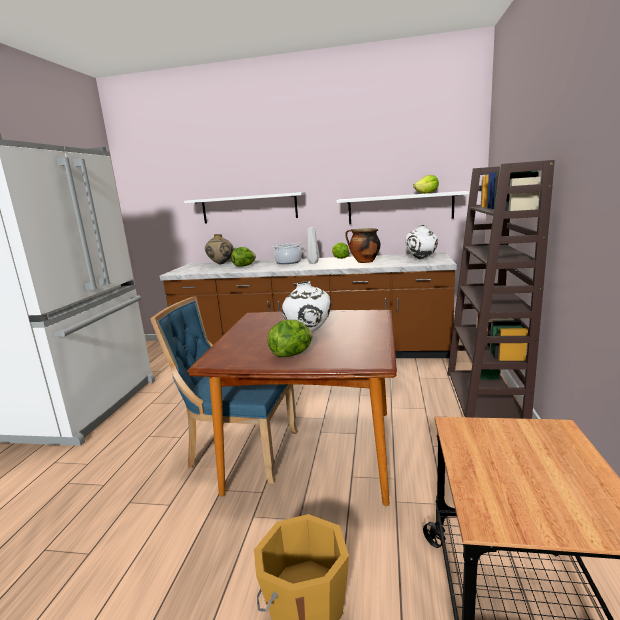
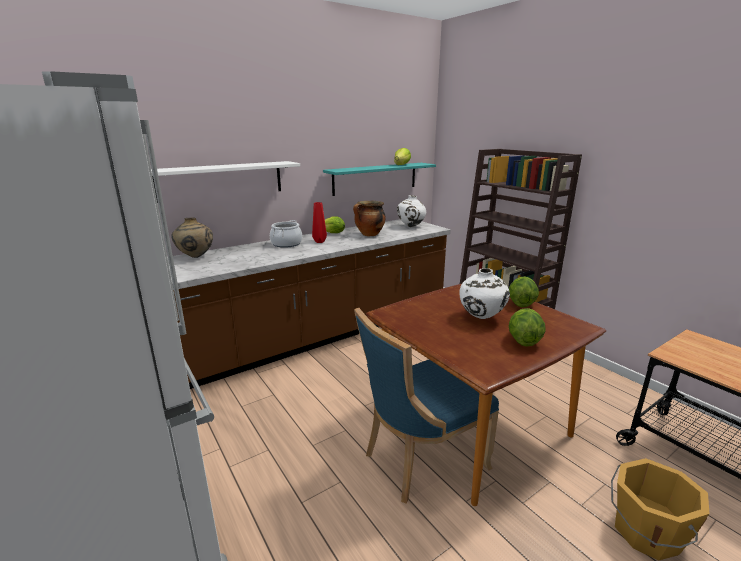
camera: 45 degrees left, 5 degrees up
lettuce [231,247,256,267] -> lettuce moved to [509,276,539,308]
grey vase [306,227,320,264] -> red vase [312,202,327,243]
white shelf [337,191,470,224] -> turquoise shelf [323,163,436,196]

